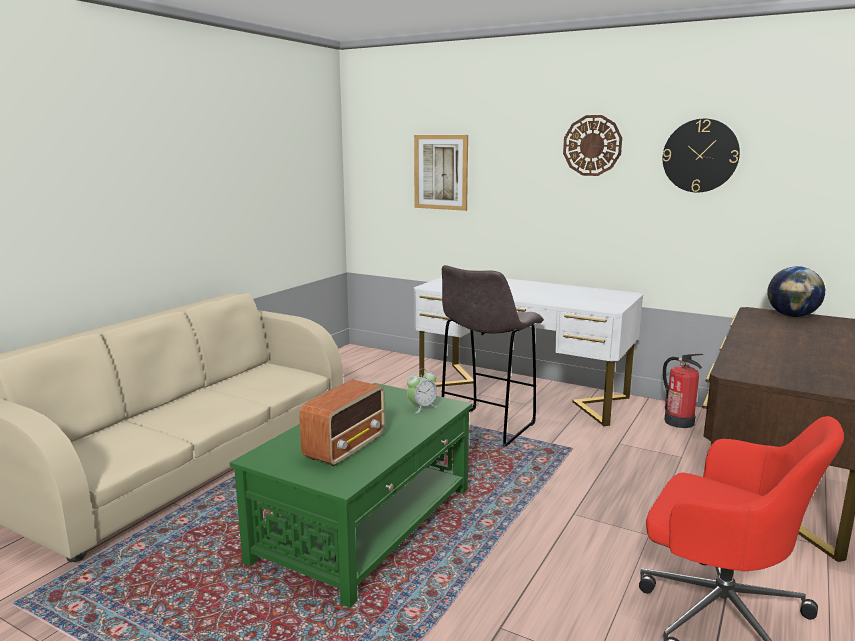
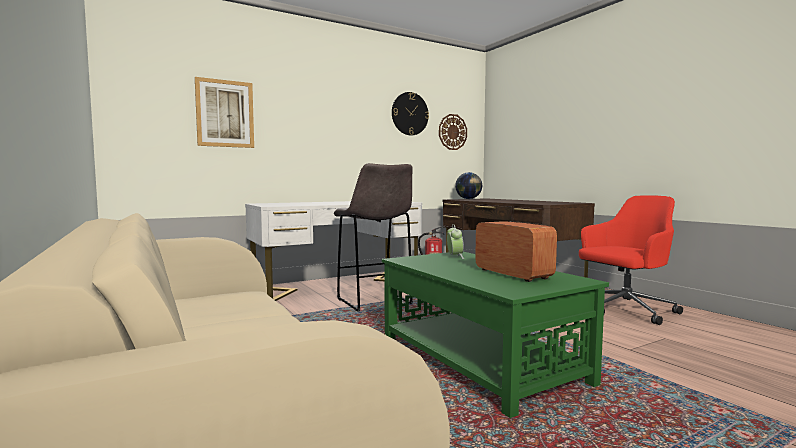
camera: 60 degrees left, 10 degrees down
wall clock [563,115,622,176] -> wall clock moved to [439,114,467,150]

